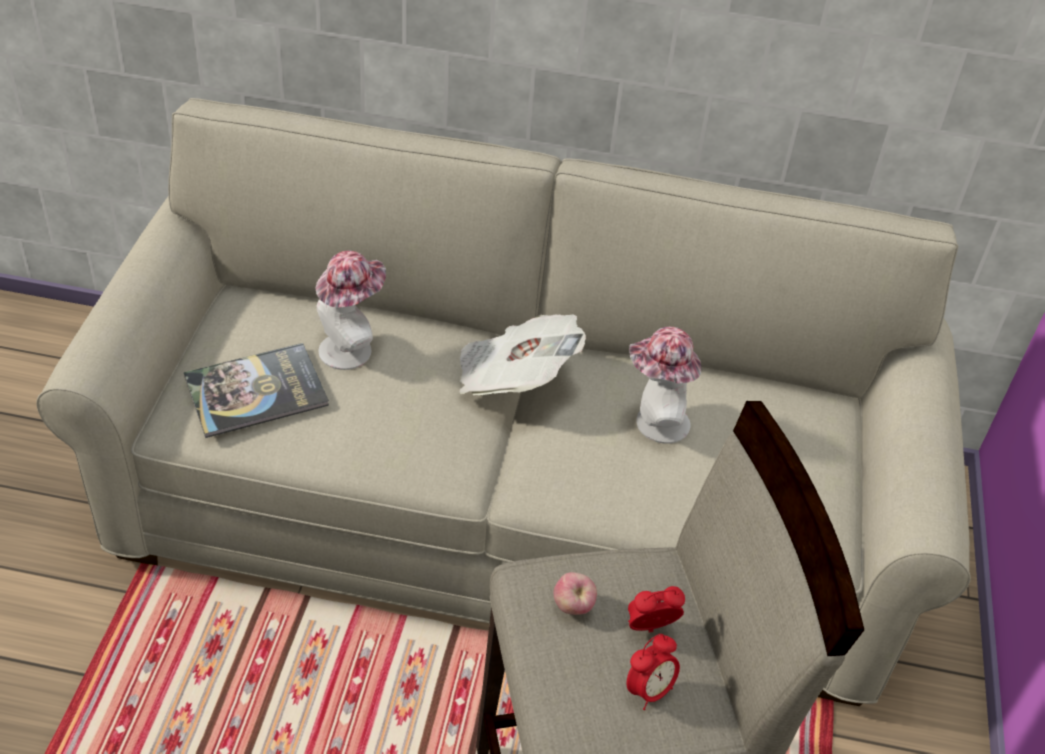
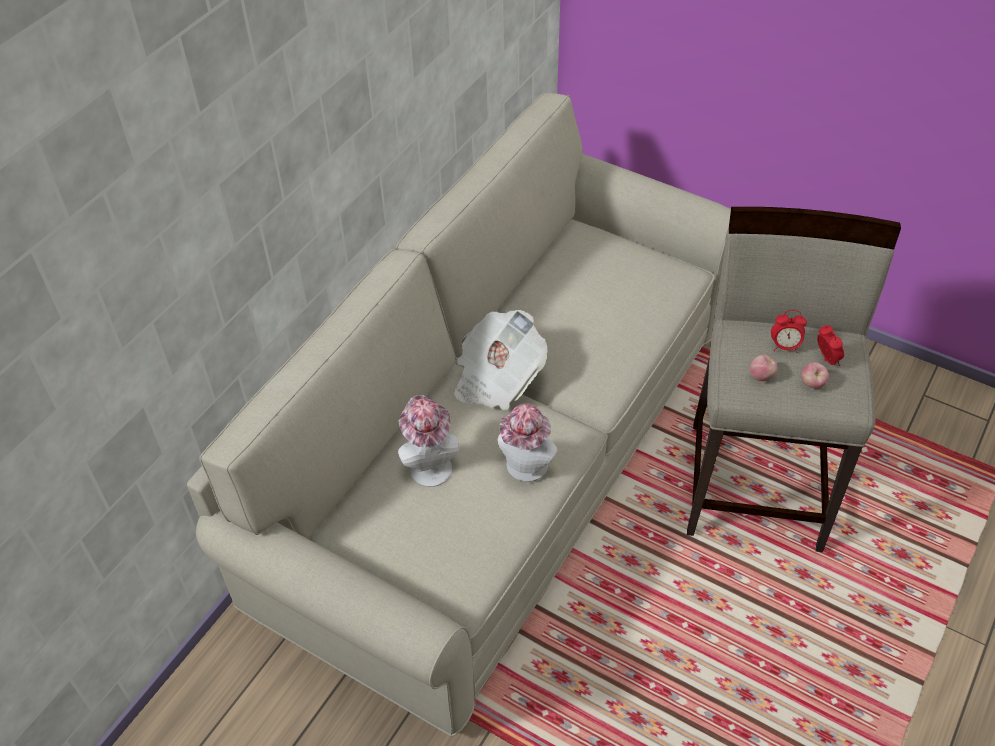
camera: 65 degrees left, 5 degrees up
book [184,343,329,438] -> none
alarm clock [628,586,685,633] -> alarm clock turned 90 degrees counterclockwise [771,310,807,353]
hat [629,327,702,444] -> hat moved to [498,403,557,482]
none -> apple [801,362,829,389]

